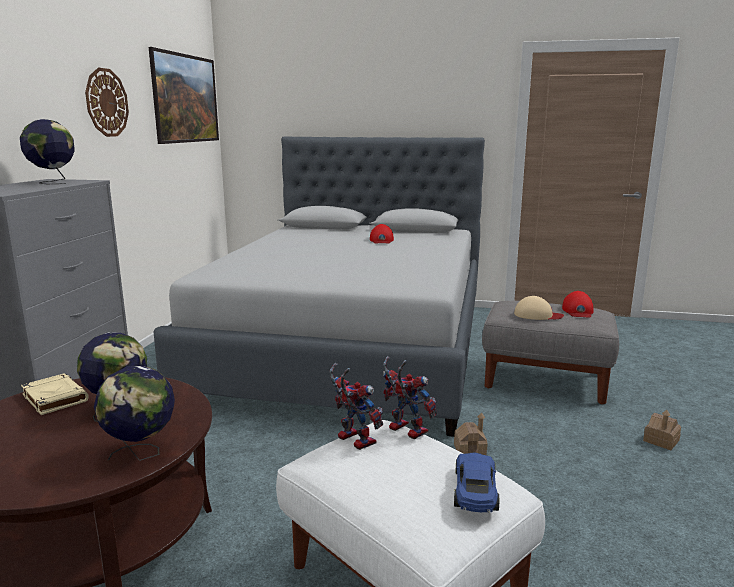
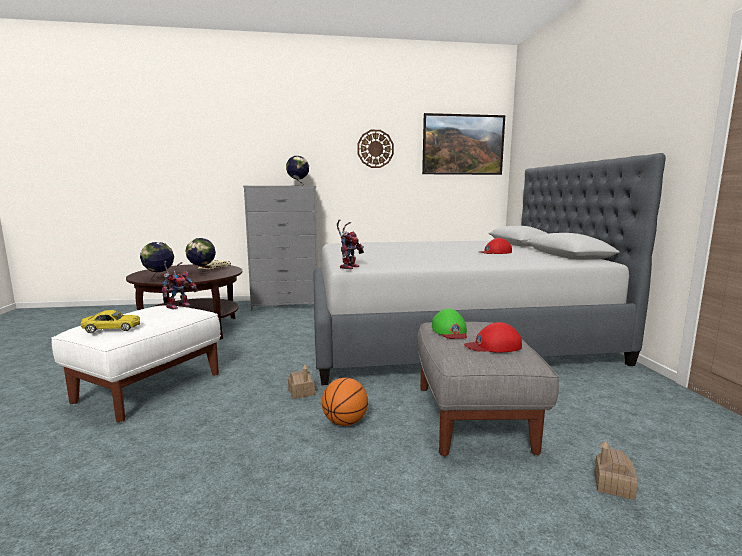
camera: 70 degrees right, 5 degrees down
toy robot [383,356,437,439] -> toy robot moved to [337,220,364,269]
blue toy car [454,452,499,512] -> yellow toy car [80,310,140,333]
beige cap [514,296,564,320] -> green cap [432,308,467,339]
toy house [643,410,681,450] -> toy house moved to [595,441,637,500]
none -> basketball [322,378,368,426]

